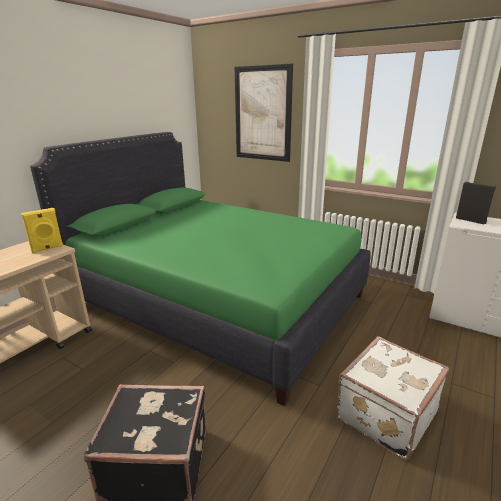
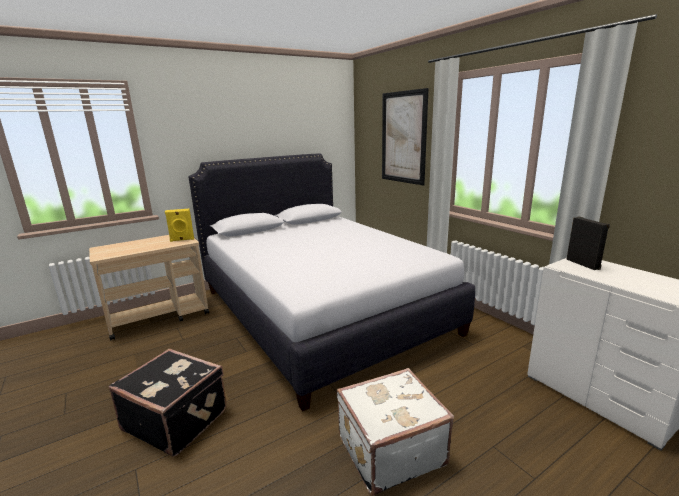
camera: 25 degrees right, 5 degrees down
green bed [30,132,371,406] -> white bed [188,153,475,411]

